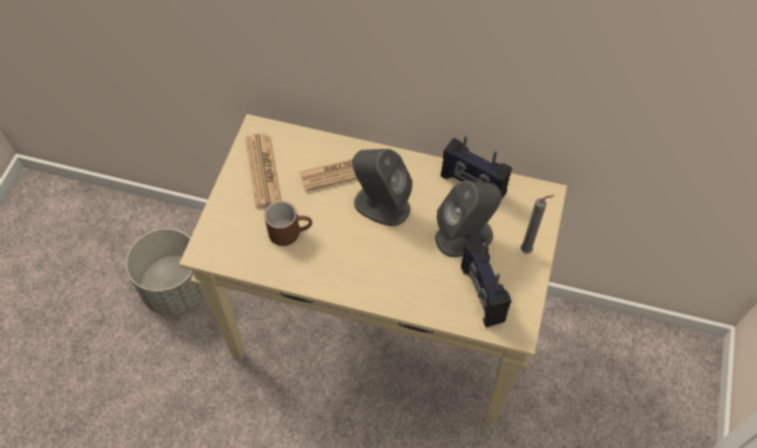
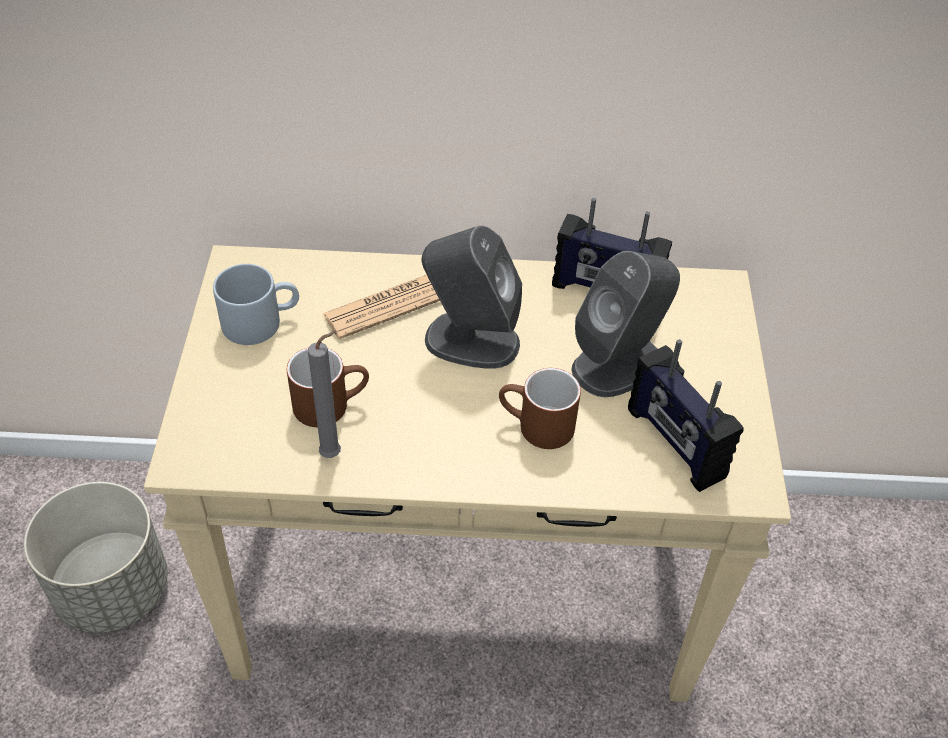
camera: 15 degrees left, 10 degrees down
newspaper [245,134,281,207] -> grey mug [213,264,299,345]
grey candle [521,195,554,254] -> grey candle moved to [308,330,341,458]
none -> brown mug [499,368,581,449]

